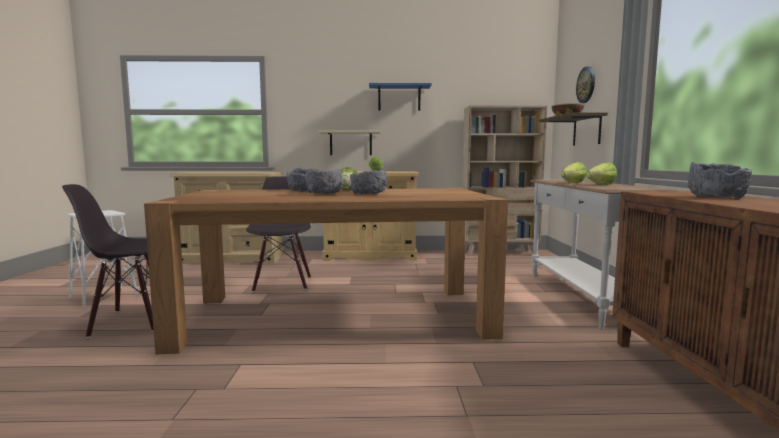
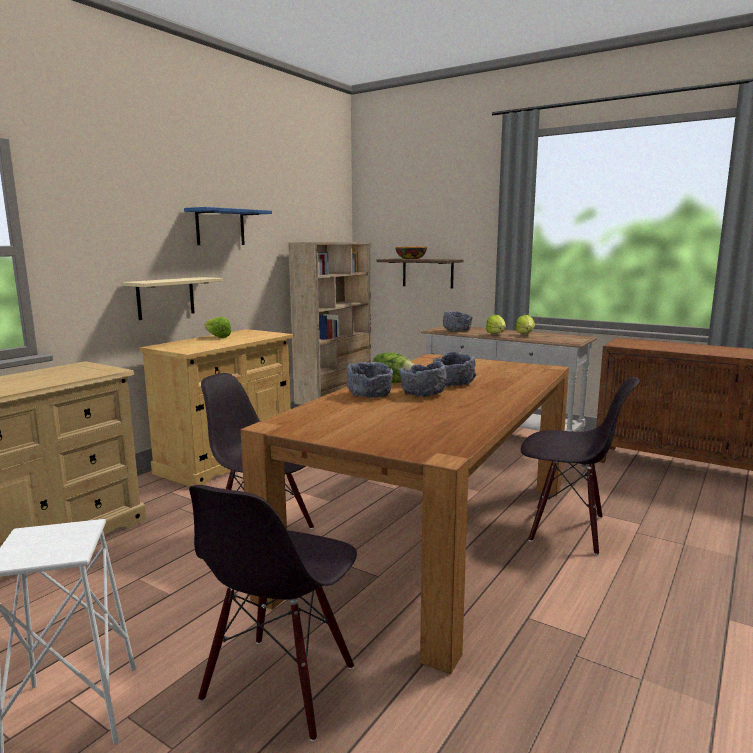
camera: 55 degrees left, 5 degrees up
wall clock [576,67,595,103] -> none
grey bowl [688,162,752,198] -> grey bowl moved to [443,311,473,331]
none -> black chair [521,377,640,555]

